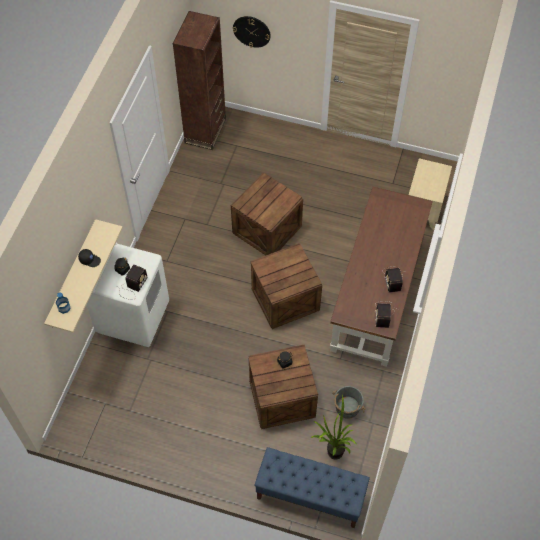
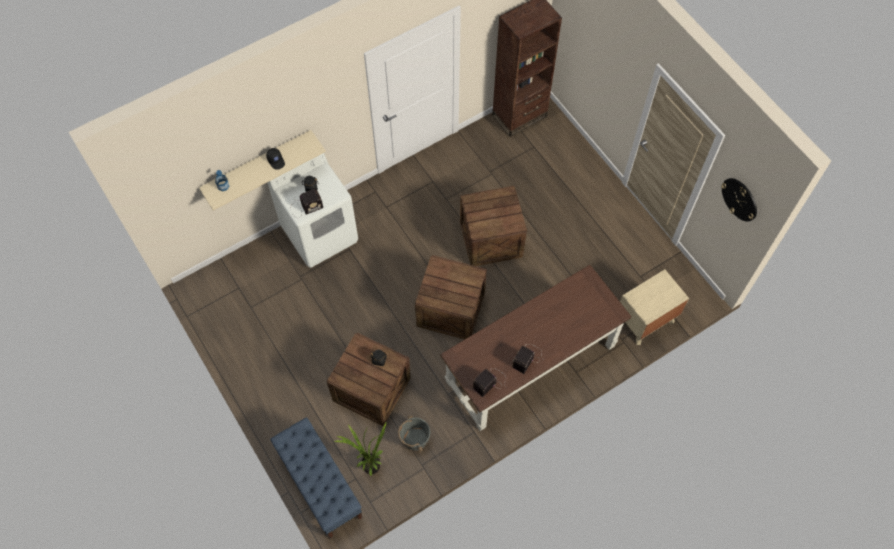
camera: 40 degrees right, 5 degrees up
wall clock [233,16,271,48] -> wall clock moved to [721,178,757,222]

